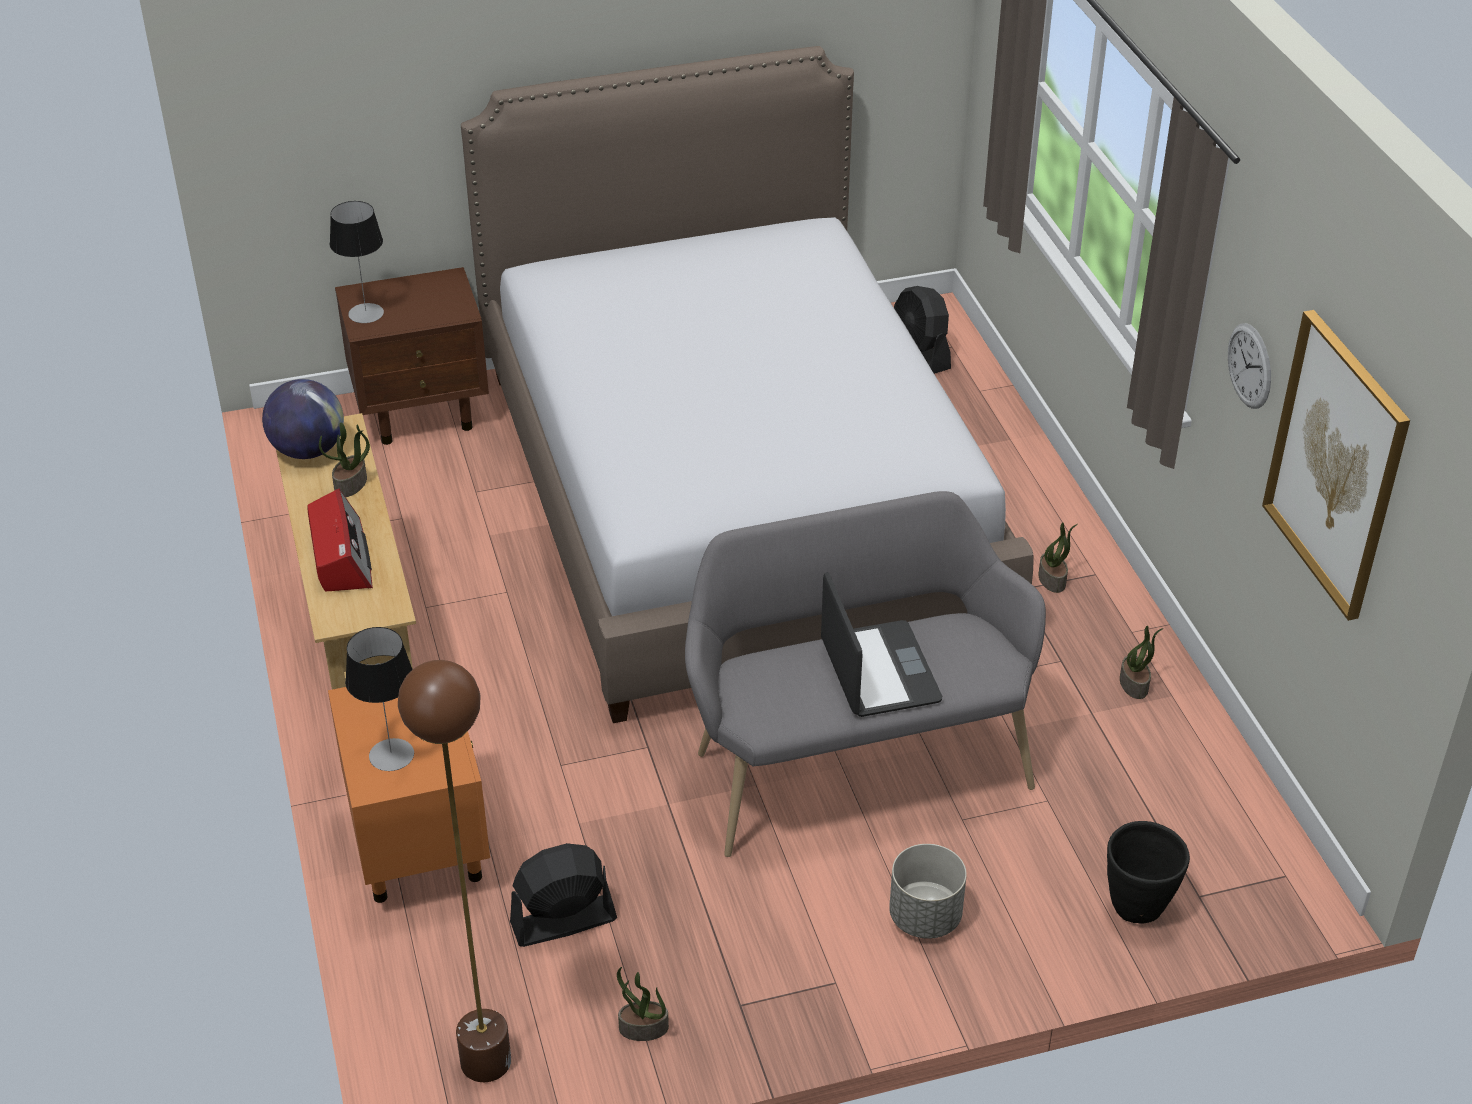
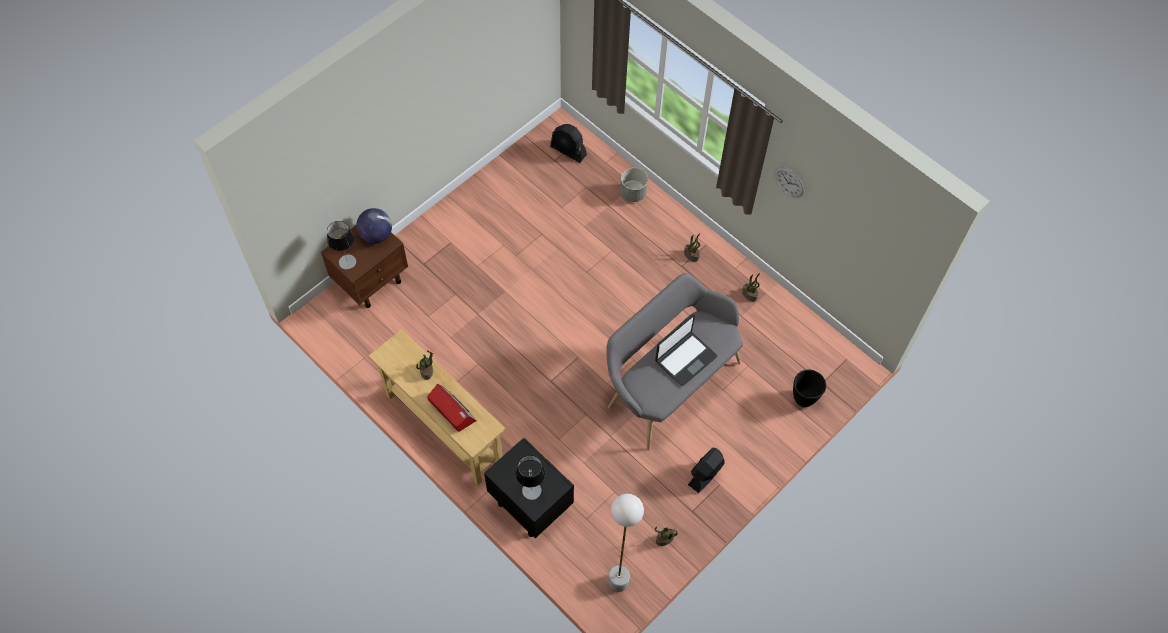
camera: 30 degrees left, 20 degrees up
globe [262,379,344,459] -> globe moved to [356,208,392,243]
orange nightstand [328,687,490,903] -> black nightstand [484,438,574,538]
brown floor lamp [398,660,511,1082] -> white floor lamp [608,494,644,592]
bed [461,46,1033,723] -> none
black fan [510,843,617,947] -> black fan moved to [688,448,725,493]
laptop [821,572,942,717] -> laptop turned 90 degrees clockwise [655,314,717,386]
grey planter [889,844,967,939] -> grey planter moved to [620,168,648,202]
picture [1262,310,1410,621] -> none

